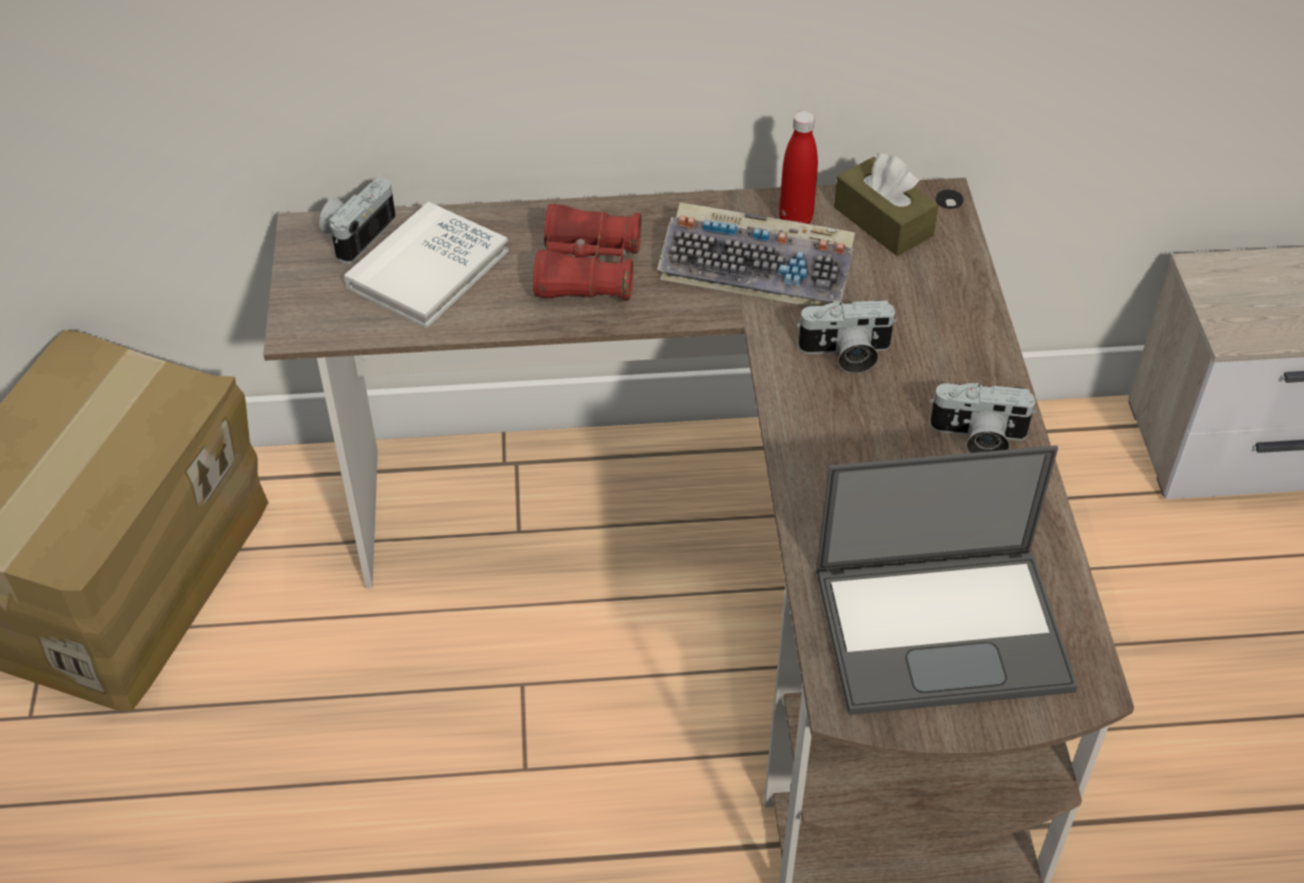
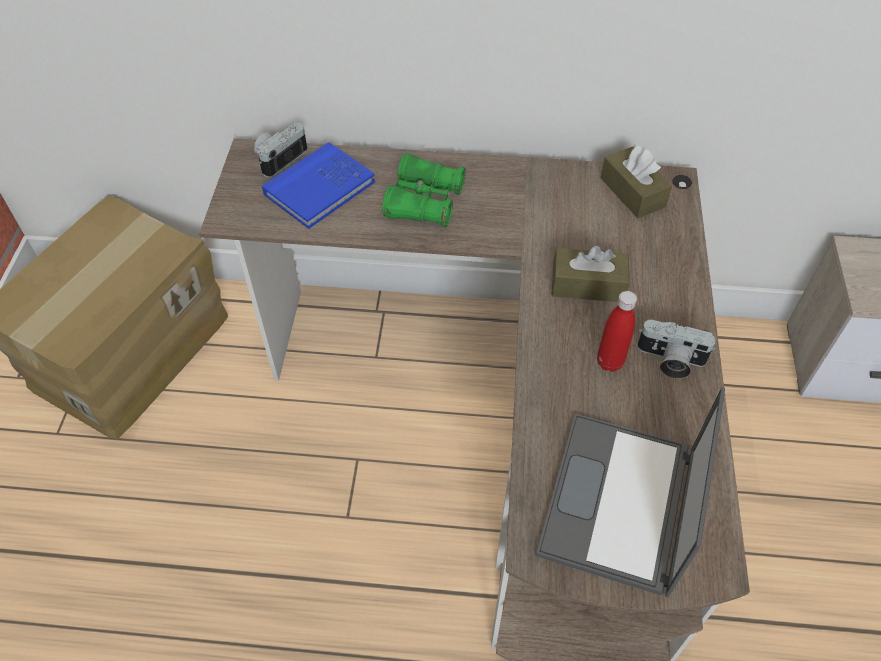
camera: 10 degrees right, 5 degrees up
white book [344,202,509,328] -> blue book [262,142,375,229]
red binoculars [533,204,642,301] -> green binoculars [382,154,466,227]
keyboard [657,202,855,306] -> none
red bottle [779,111,818,224] -> red bottle moved to [597,291,637,372]
camera [797,300,897,373] -> brown tissue box [552,246,629,302]
laptop [816,445,1078,715] -> laptop turned 105 degrees clockwise [536,387,725,598]

